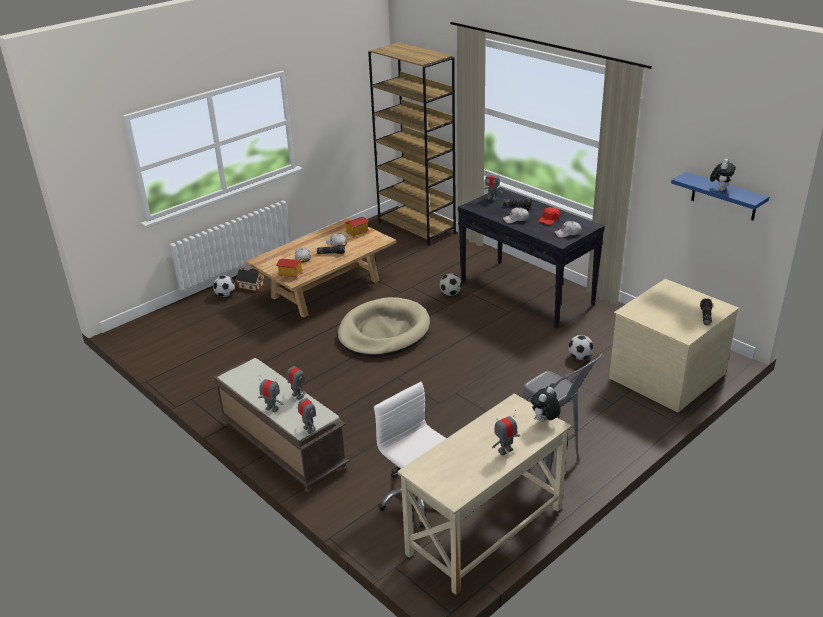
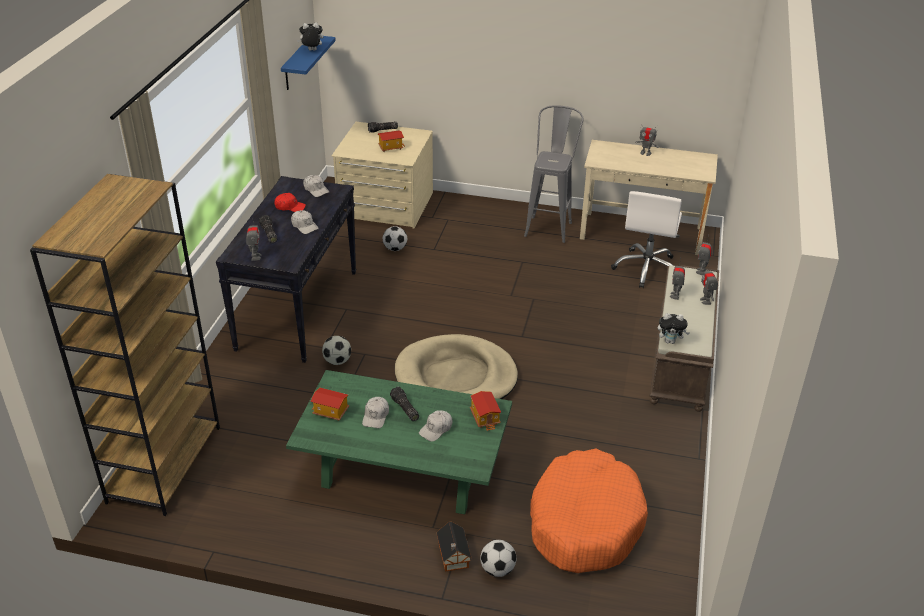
camera: 125 degrees left, 5 degrees up
beige coffee table [246,218,397,318] -> green coffee table [286,370,512,514]
plush toy [531,387,561,422] -> plush toy moved to [658,313,690,344]
none -> toy house [378,130,405,152]
none -> orange dog bed [530,448,648,573]

